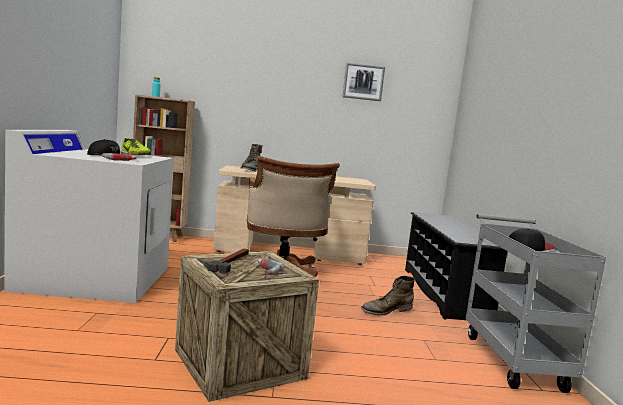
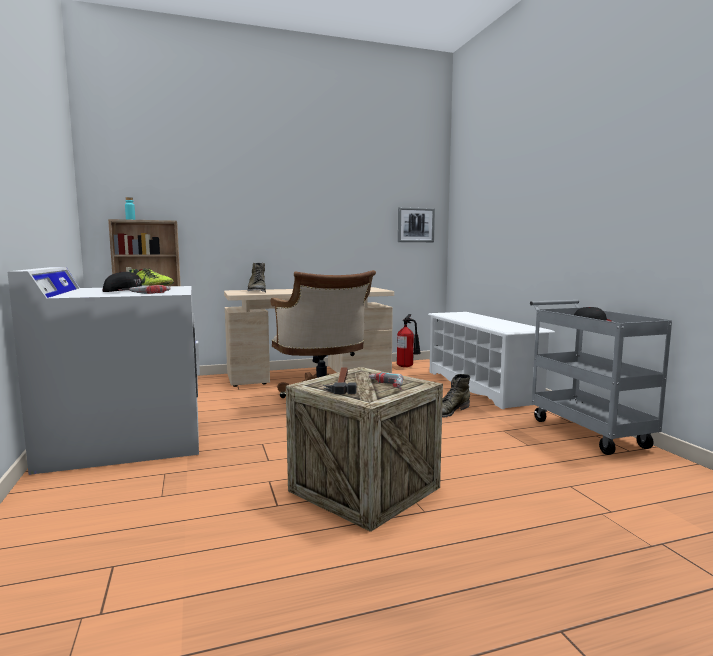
camera: 15 degrees left, 0 degrees up
picture [342,62,385,101] -> picture moved to [398,207,435,242]
black shoe rack [405,212,507,320] -> white shoe rack [428,312,555,409]
none -> fire extinguisher [397,314,421,367]

